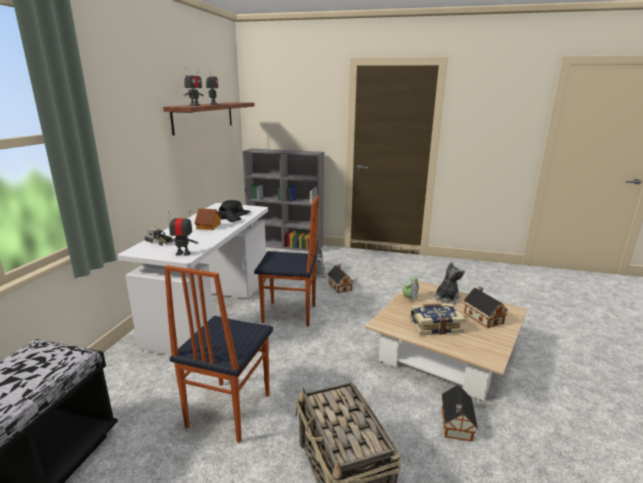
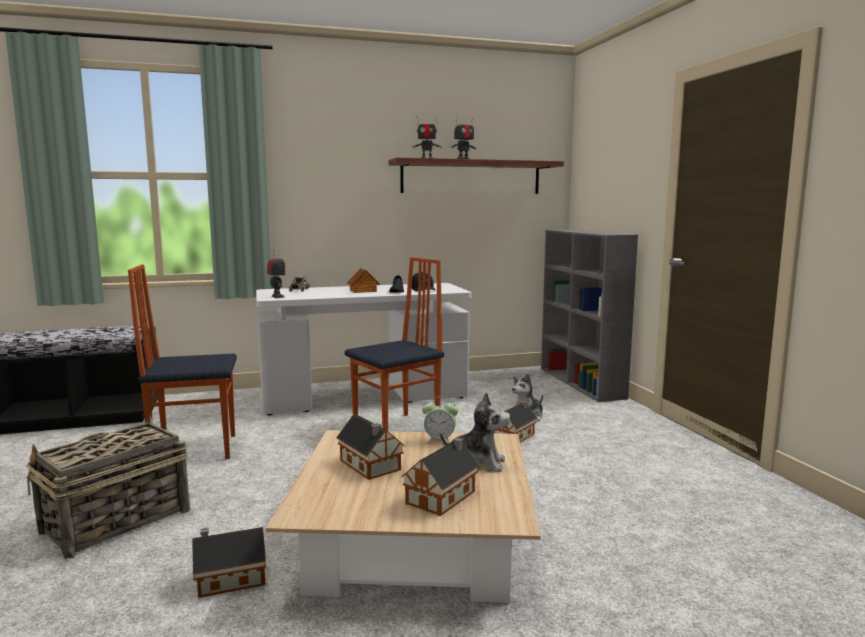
camera: 60 degrees right, 10 degrees down
chair [254,195,319,327] -> chair turned 105 degrees counterclockwise [345,257,444,431]
book [410,304,466,335] -> toy house [336,414,405,480]

